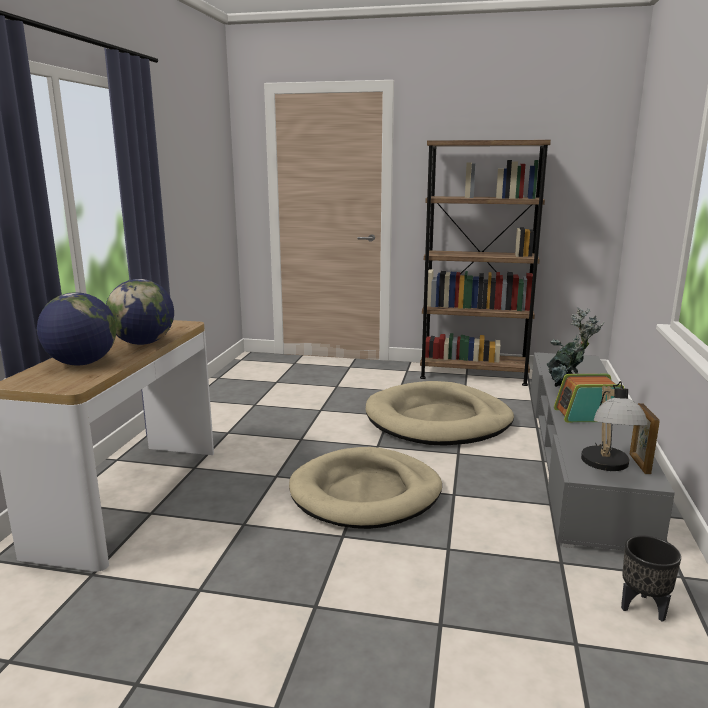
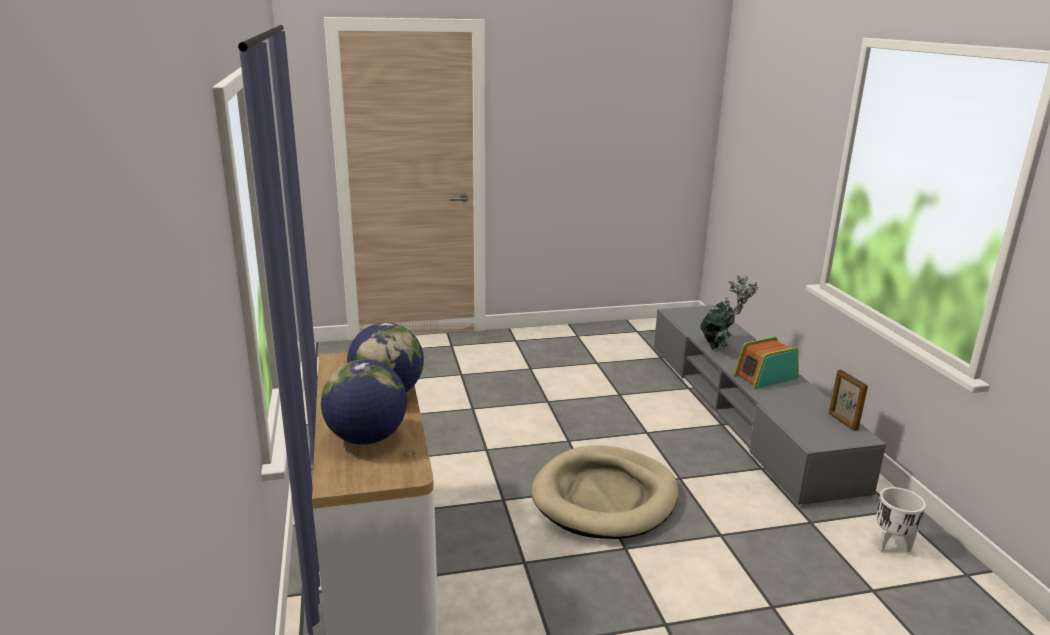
camera: 25 degrees left, 5 degrees up
beige dog bed [366,381,514,446] -> none
brown bookcase [420,140,551,386] -> none
table lamp [581,381,648,471] -> none
black planter [621,535,681,622] -> white planter [876,487,926,553]

